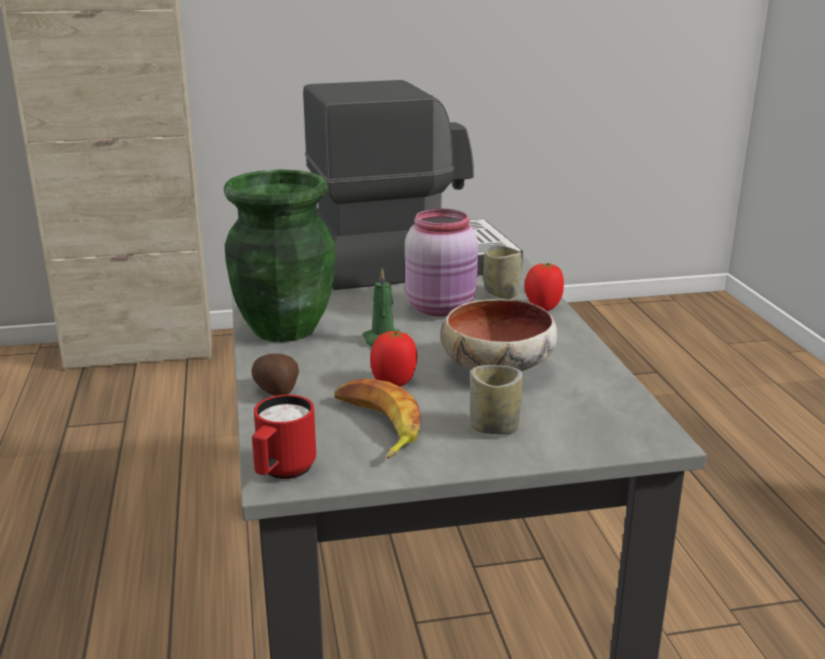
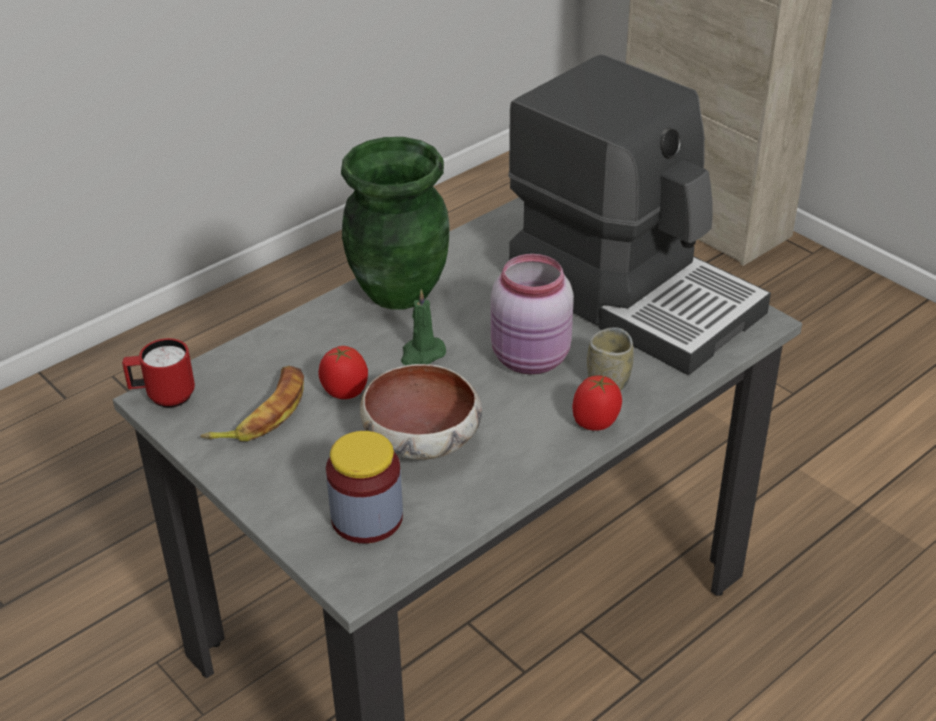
camera: 60 degrees right, 15 degrees up
potato [252,353,299,396] -> none
cup [470,365,523,435] -> none
none -> jar [326,431,403,543]

